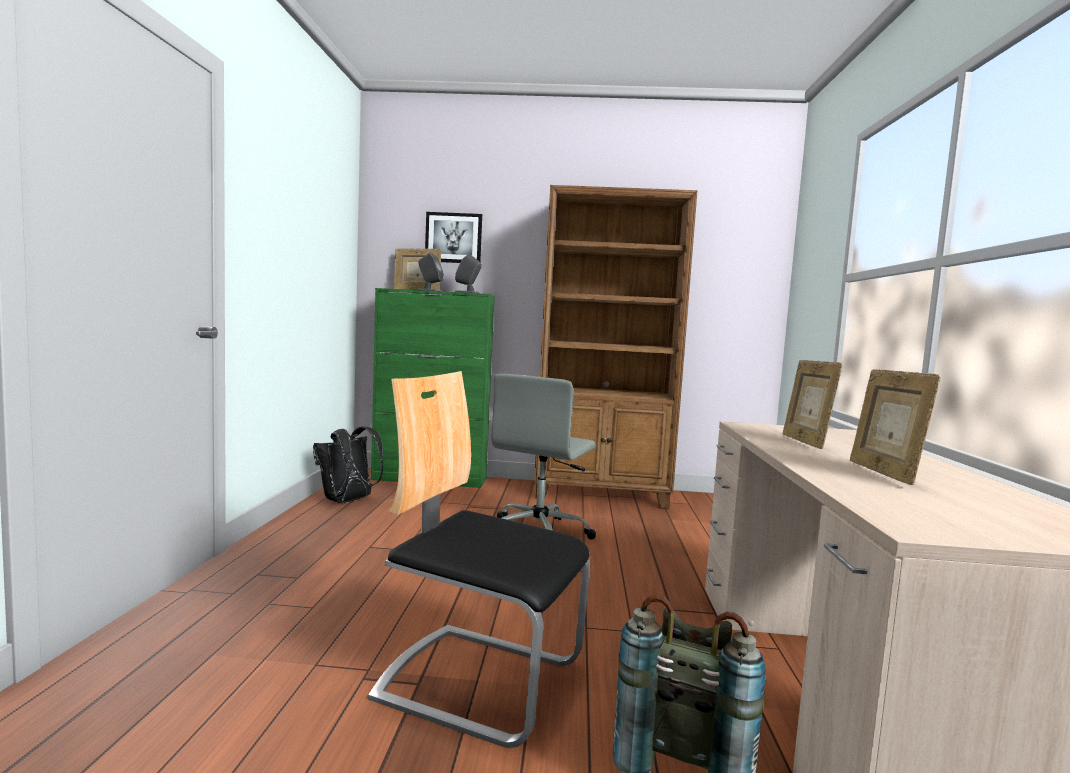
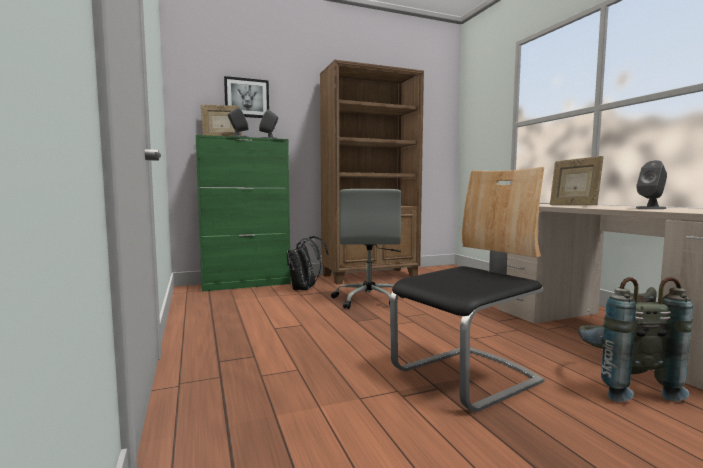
camera: 25 degrees left, 0 degrees up
black backpack [313,427,384,503] -> black backpack moved to [287,236,330,290]
chair [368,371,590,748] -> chair turned 150 degrees clockwise [390,167,545,412]
picture frame [850,369,941,485] -> grey speaker [635,160,667,209]

